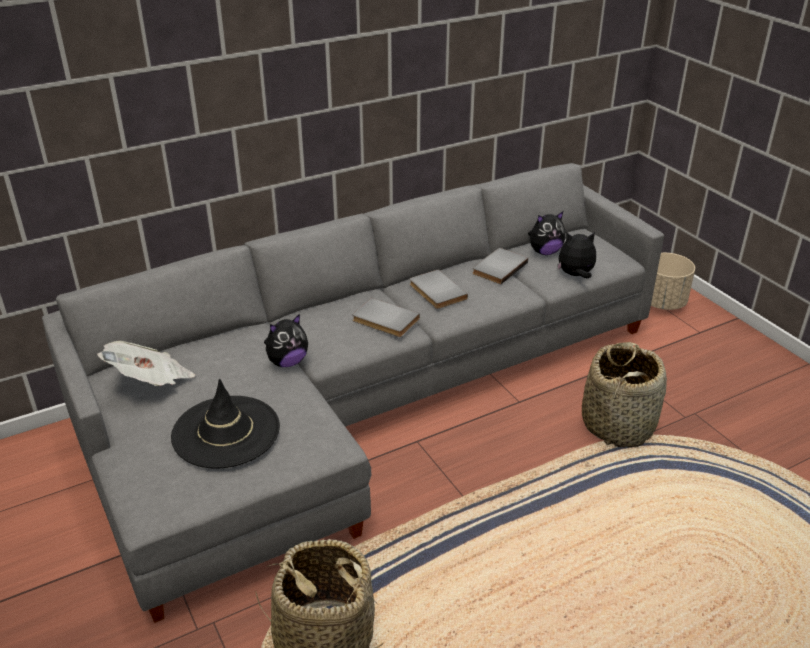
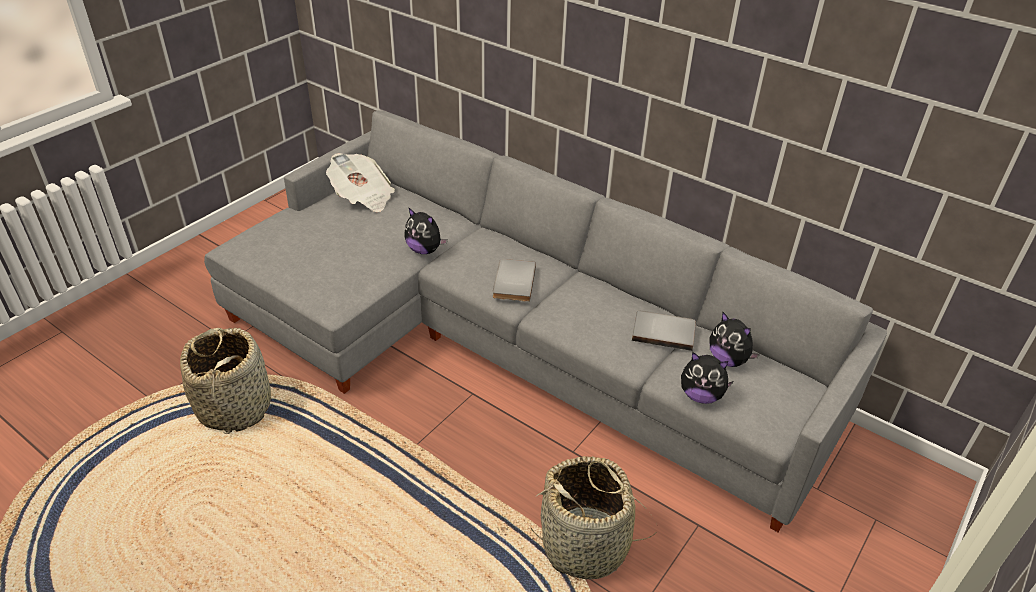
camera: 65 degrees right, 5 degrees up
black hat [171,379,280,469] -> none
grey book [410,269,468,309] -> none
plush toy [557,232,596,278] -> plush toy turned 135 degrees clockwise [681,352,733,404]
beige planter [651,253,695,310] -> none

